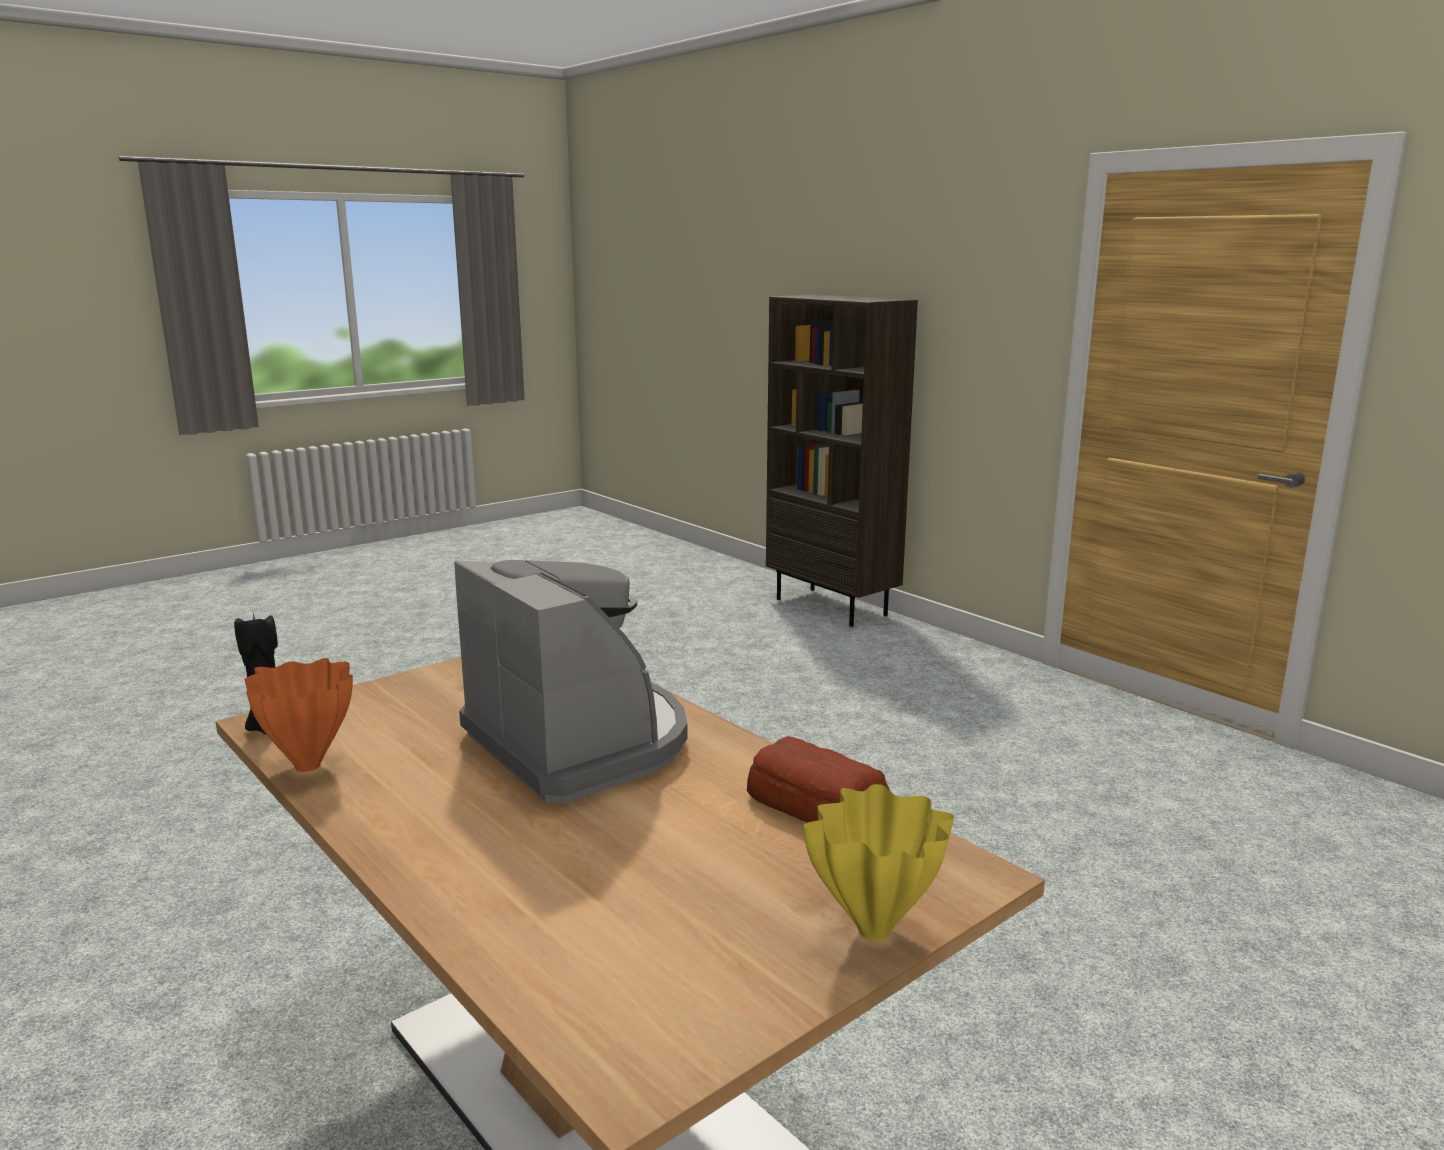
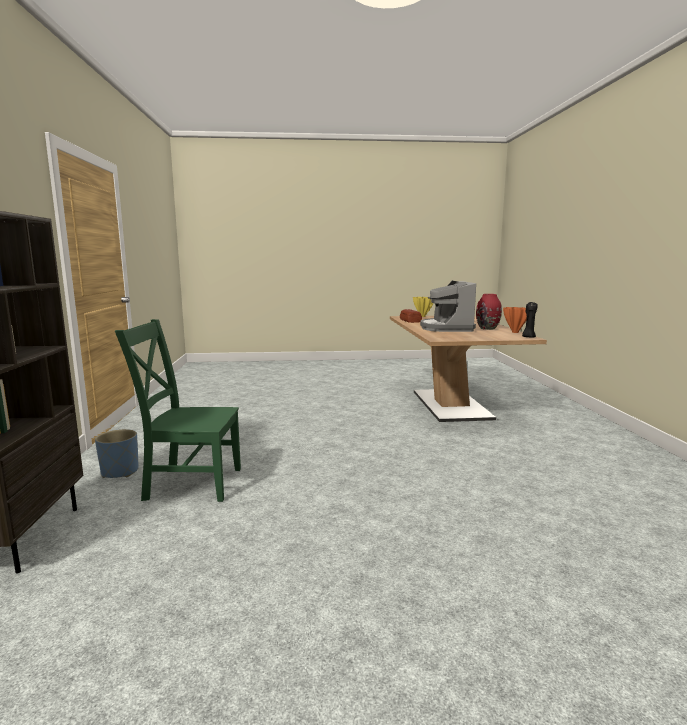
camera: 145 degrees left, 5 degrees down
none -> blue planter [95,429,139,478]
none -> green chair [115,319,241,502]
none -> red vase [476,294,502,330]

